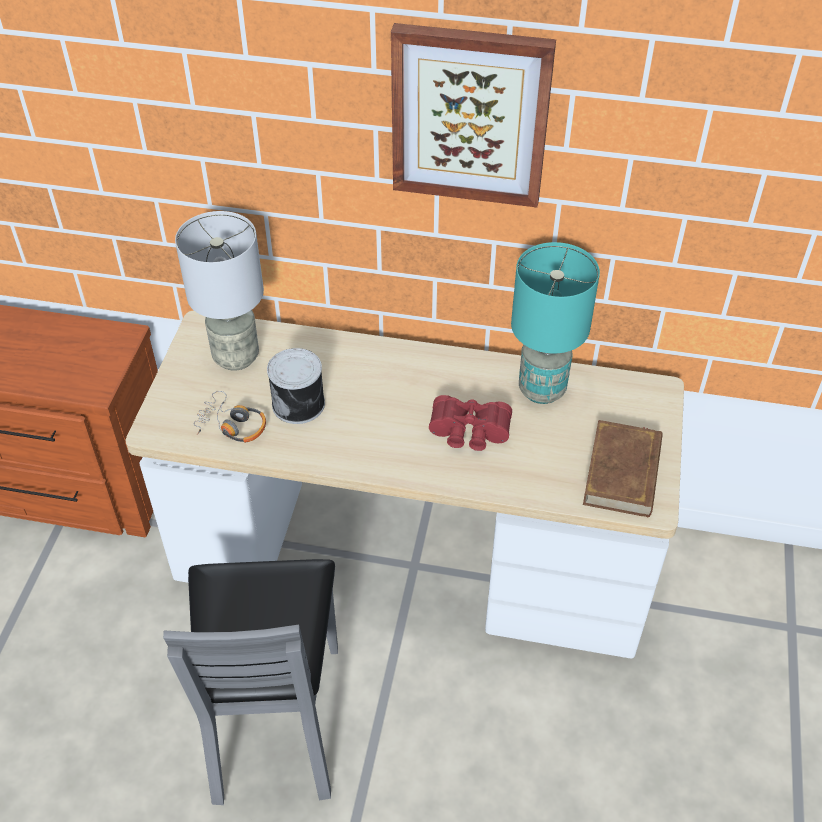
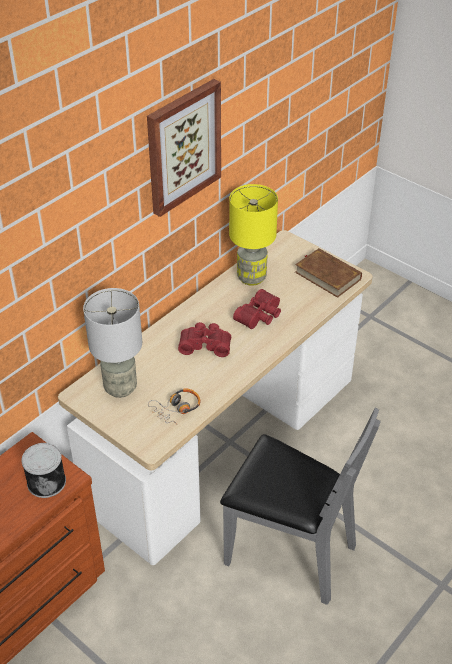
camera: 60 degrees left, 5 degrees down
can [267,348,325,424] -> can moved to [21,443,66,498]
turquoise table lamp [511,242,600,404] -> yellow table lamp [229,184,278,286]
none -> red binoculars [178,322,231,357]

